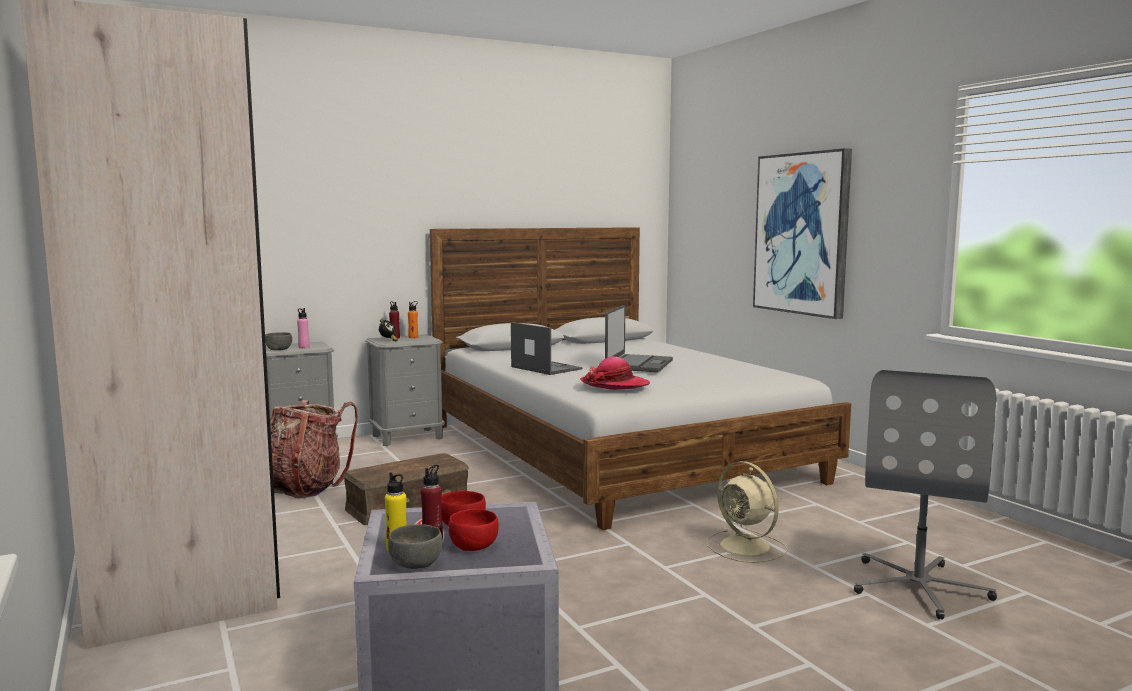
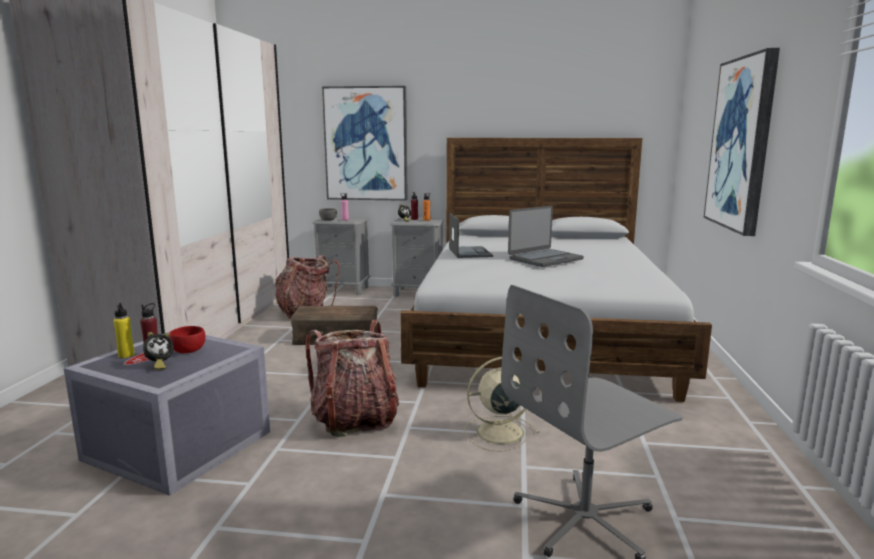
camera: 35 degrees right, 5 degrees up
grey bowl [388,524,443,569] -> none
red bowl [448,509,499,551] -> alarm clock [143,332,174,370]
hat [580,357,650,390] -> none
beige fan [707,461,788,563] -> beige fan turned 75 degrees clockwise [464,357,540,452]
none -> backpack [305,319,400,437]
none -> picture [322,86,408,201]

